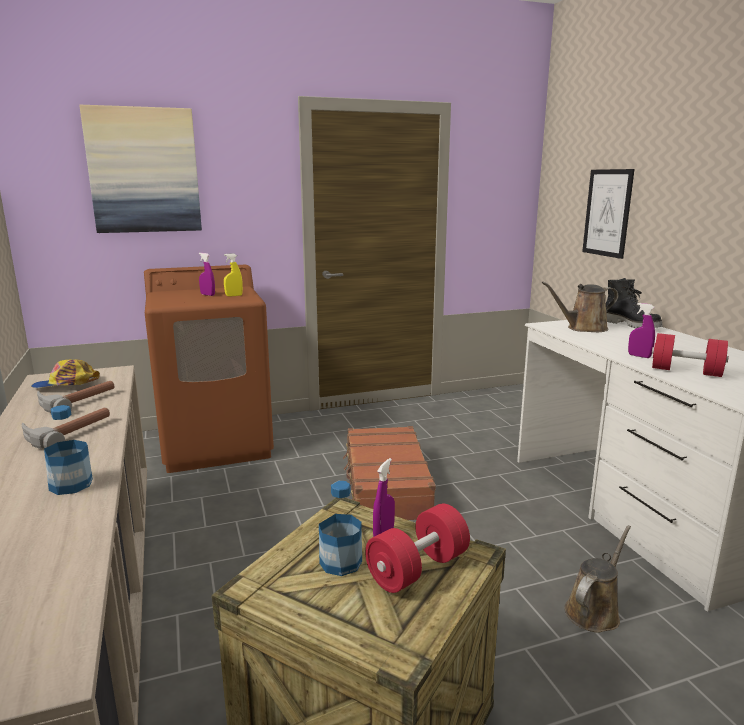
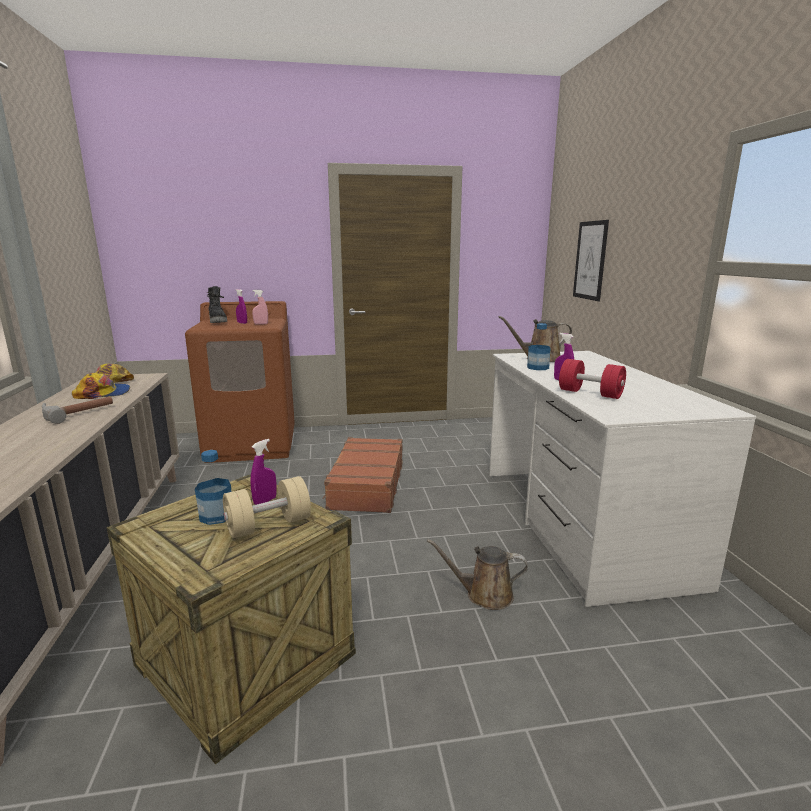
camera: 10 degrees right, 0 degrees up
hammer [37,381,114,413] -> cap [72,373,130,399]
bottle [44,405,93,495] -> bottle moved to [527,323,551,370]
picture [79,105,202,233] -> none
yellow spray bottle [224,253,243,296] -> pink spray bottle [252,290,268,325]
red dumbbell [365,504,470,593] -> beige dumbbell [223,476,311,538]
brown watering can [564,525,631,633] -> brown watering can turned 135 degrees counterclockwise [427,539,528,610]
black boot [606,278,662,328] -> black boot moved to [207,286,227,323]

